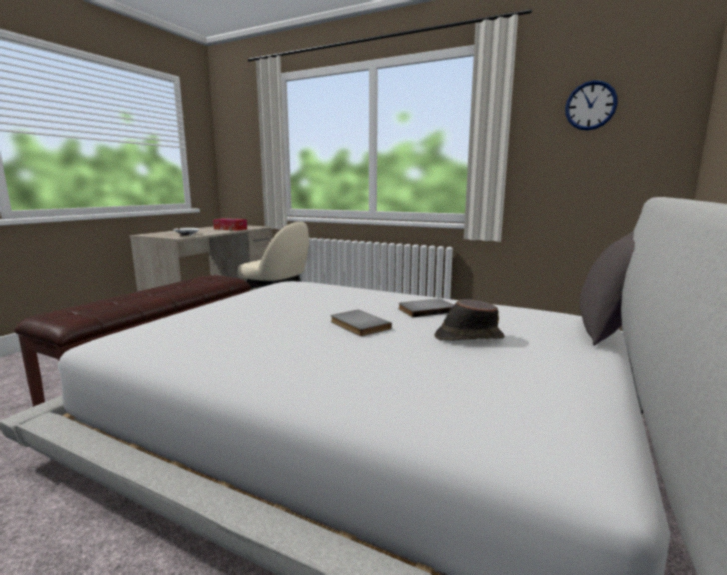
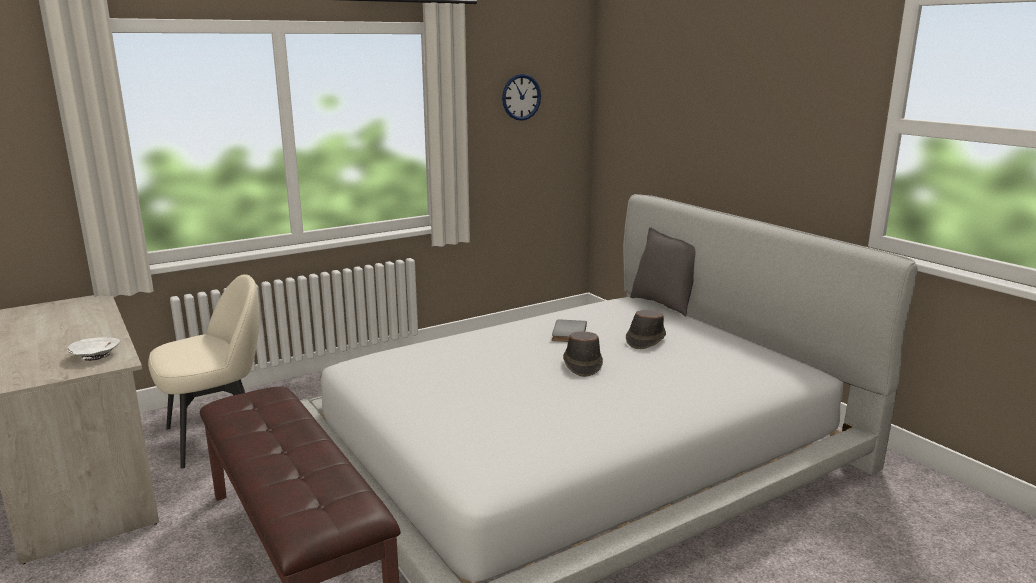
camera: 60 degrees left, 5 degrees up
tissue box [213,218,247,231] -> none
grey book [331,310,392,336] -> brown hat [563,331,603,377]

